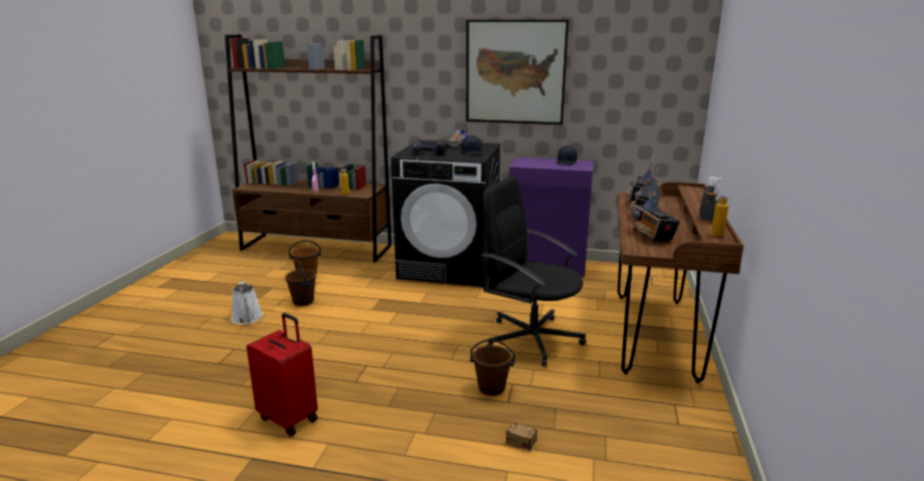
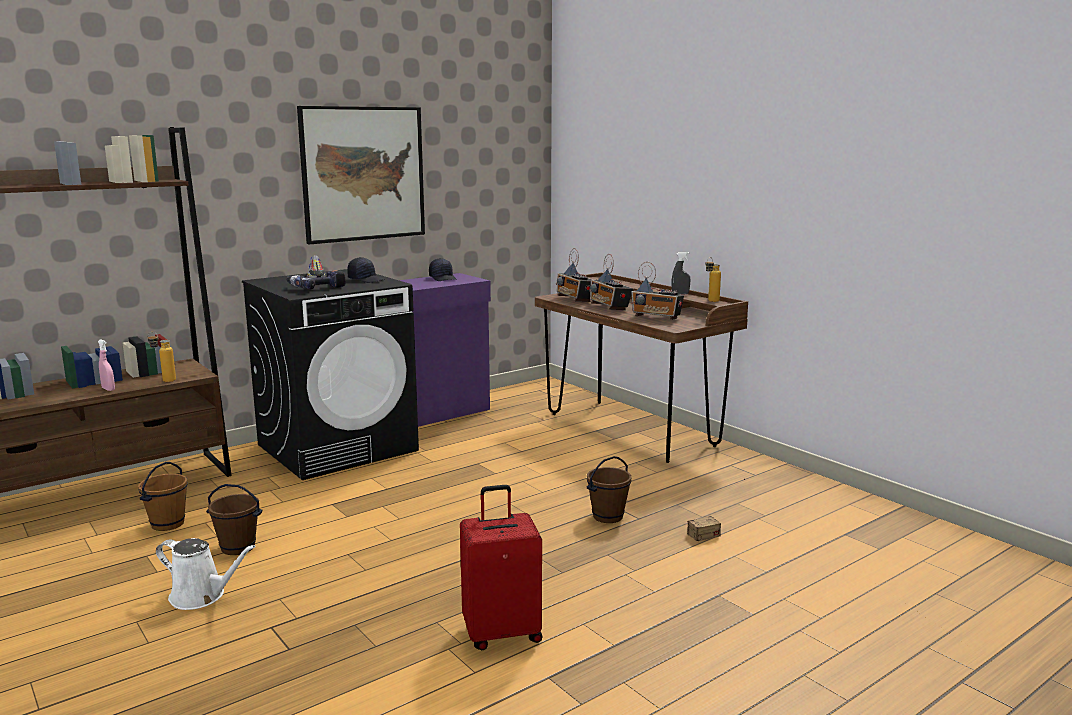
camera: 50 degrees left, 5 degrees down
black office chair [481,176,586,366] -> none

